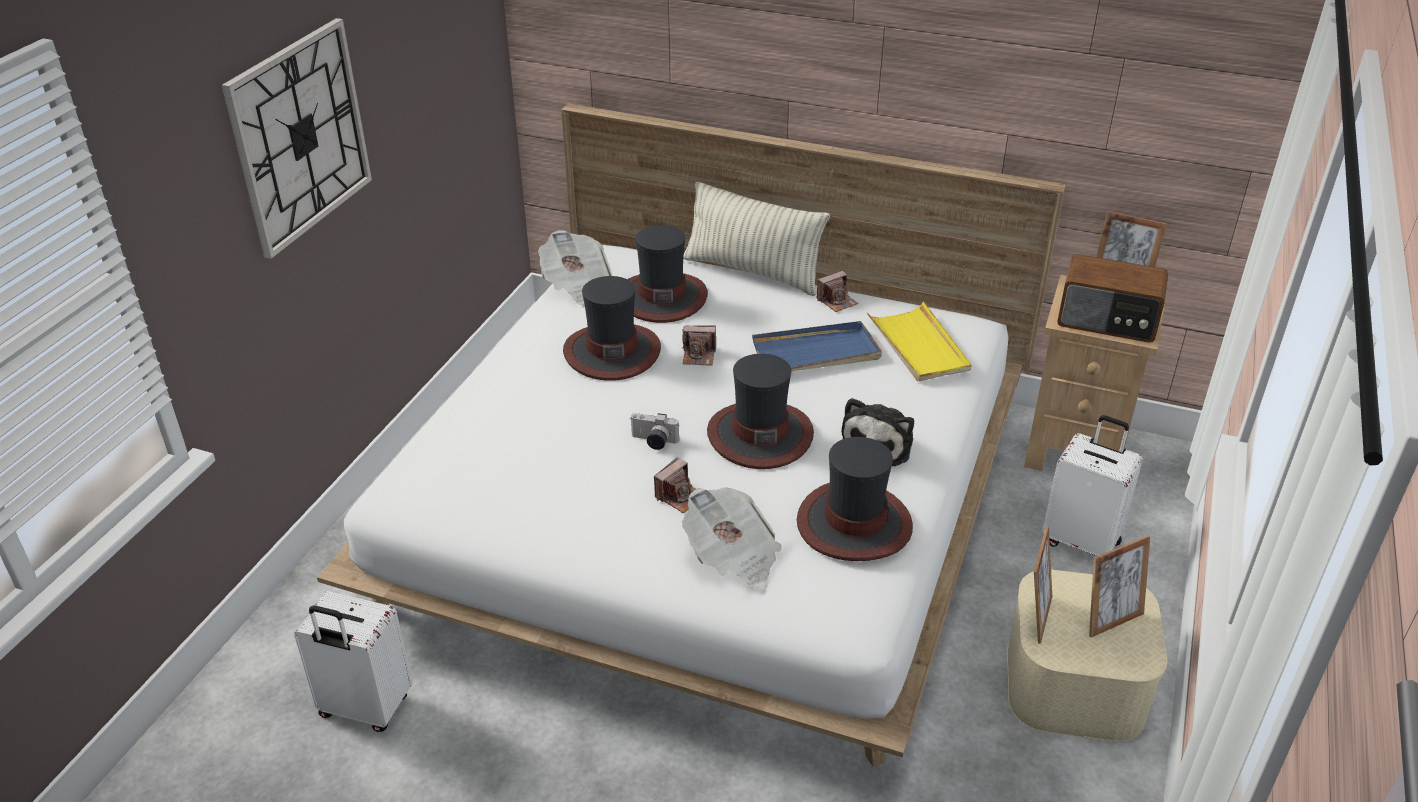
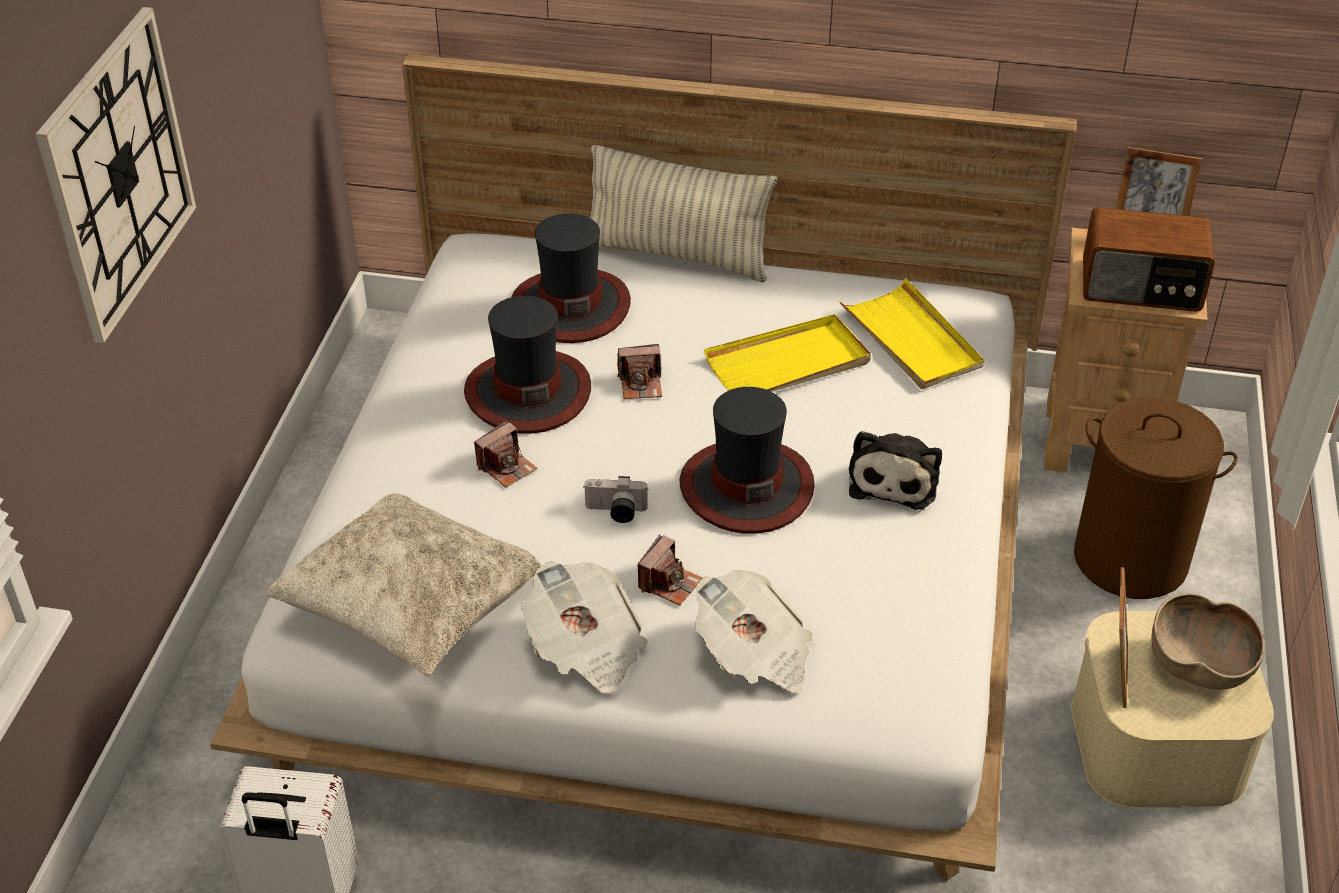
camera: 10 degrees left, 5 degrees up
newspaper [538,230,612,305] -> newspaper moved to [521,561,648,694]
blue tray [752,321,882,371] -> yellow tray [704,314,871,392]
hat [797,437,913,561] -> none
camera [816,270,858,312] -> camera moved to [474,421,537,488]
white suitcase [1042,415,1143,556] -> brown laundry basket [1074,397,1238,599]
picture frame [1089,535,1150,637] -> brown bowl [1151,593,1265,690]
none -> beige pillow [266,493,542,677]

